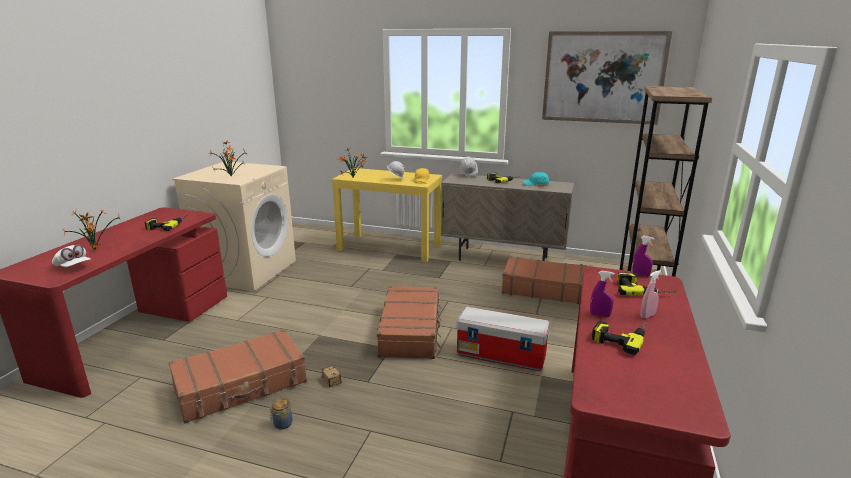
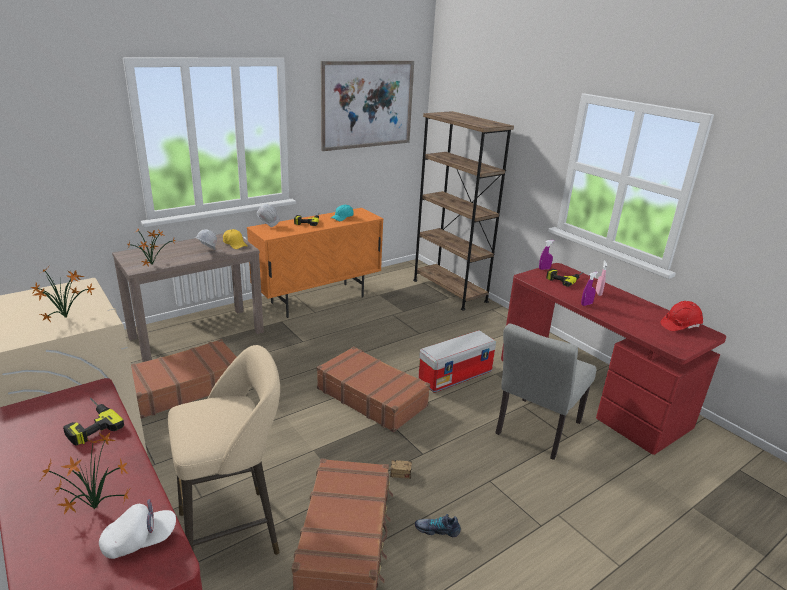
camera: 55 degrees left, 5 degrees up
jar [270,398,293,430] -> shoe [415,514,461,537]
yellow console table [332,168,442,262] -> brown console table [112,234,264,362]
beige cabinet [441,173,574,261] -> orange cabinet [247,208,383,318]
brown suitcase [501,256,593,304] -> brown suitcase moved to [131,339,237,419]
power drill [592,321,647,355] -> none
none -> beige stool [168,345,280,555]
none -> grey chair [495,323,596,460]
none -> red hard hat [660,301,703,331]

